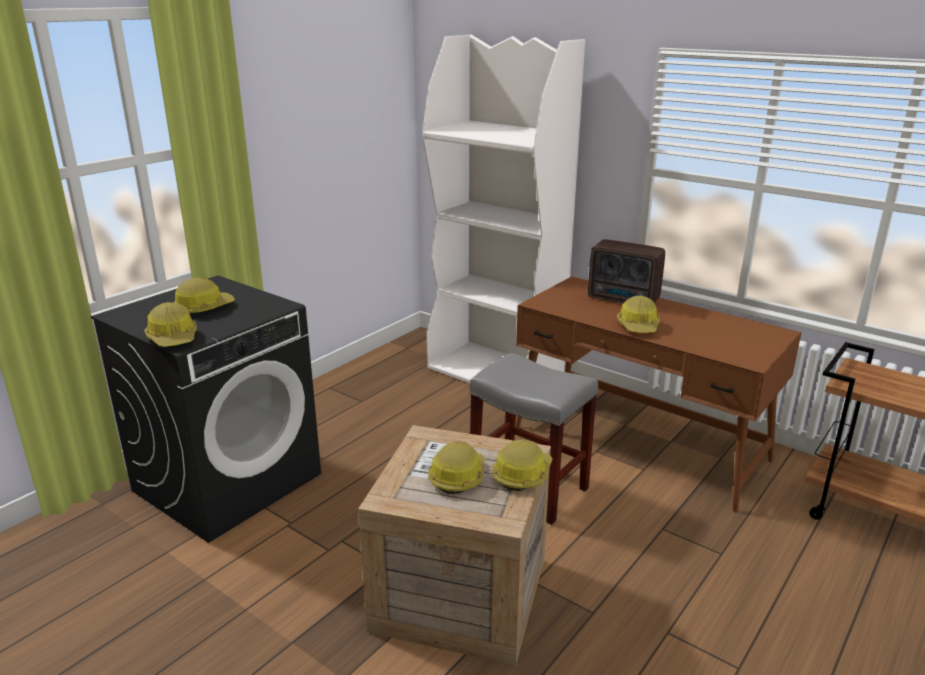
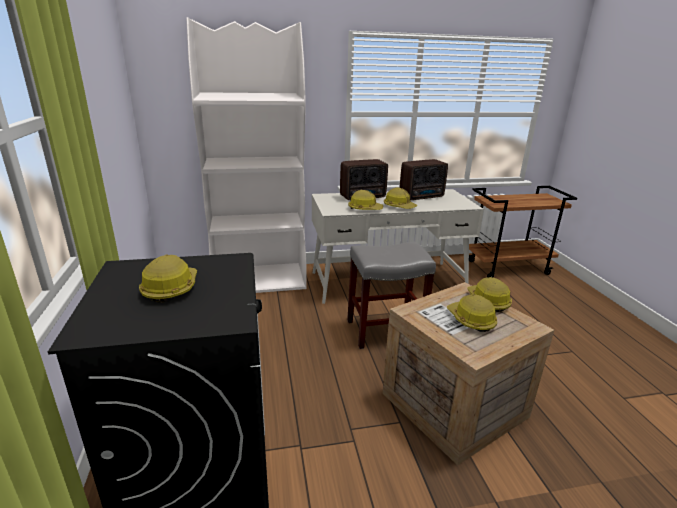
camera: 50 degrees left, 0 degrees up
hard hat [144,302,197,347] -> hard hat moved to [348,190,383,210]
brown desk [515,276,802,512] -> white desk [312,189,484,304]
none -> radio [399,159,448,200]

